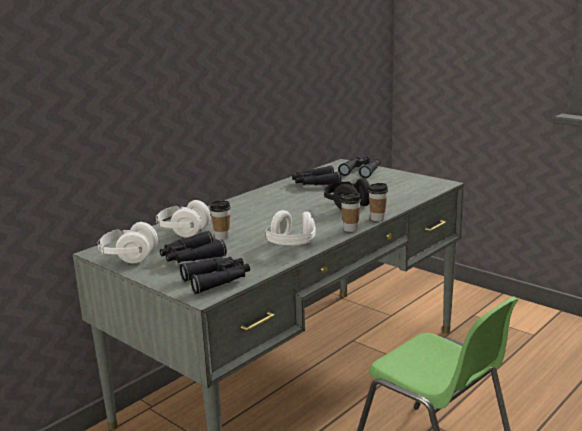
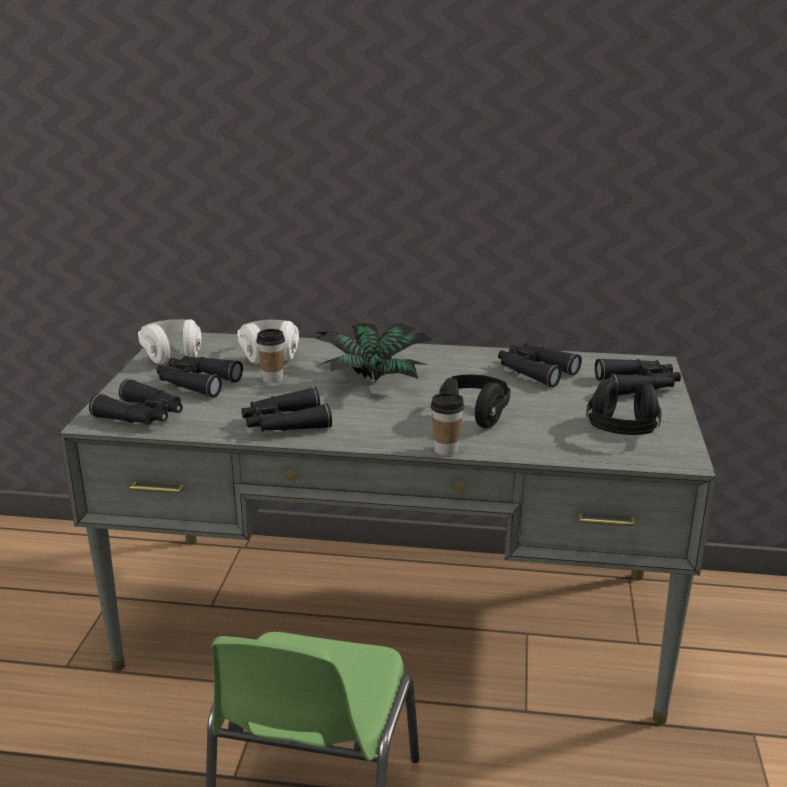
camera: 55 degrees right, 5 degrees up
white headphones [265,210,316,245] -> black binoculars [242,387,332,432]
cup [340,193,361,232] -> none
none -> potted plant [315,323,432,382]
none -> black headphones [586,378,662,435]

